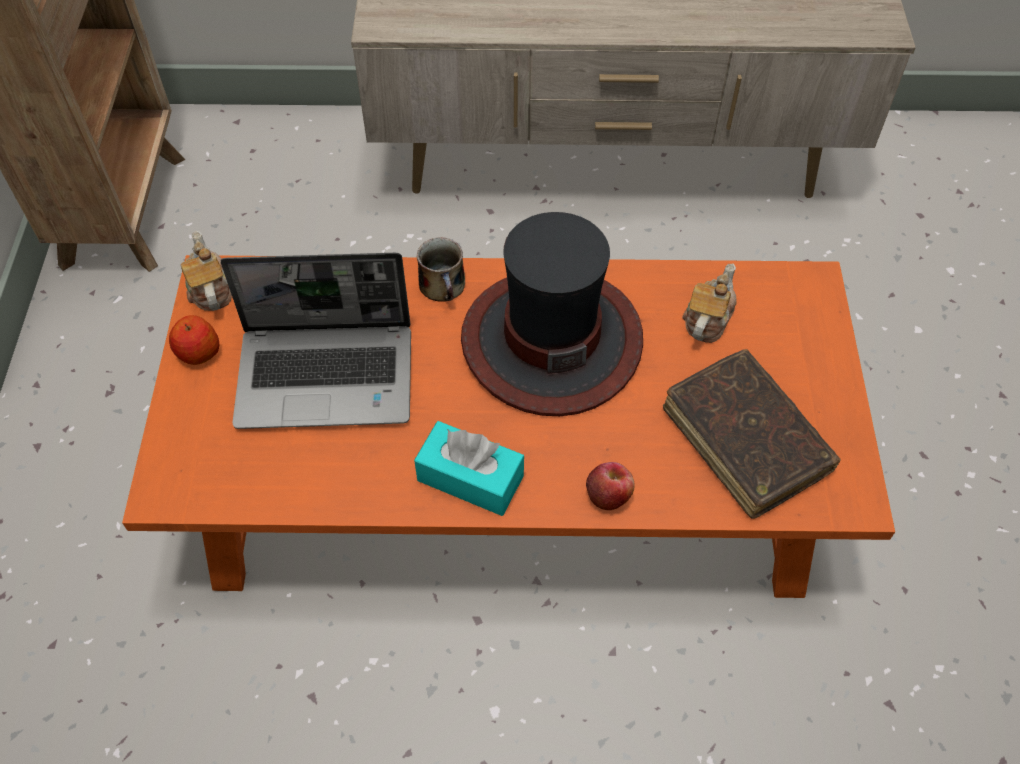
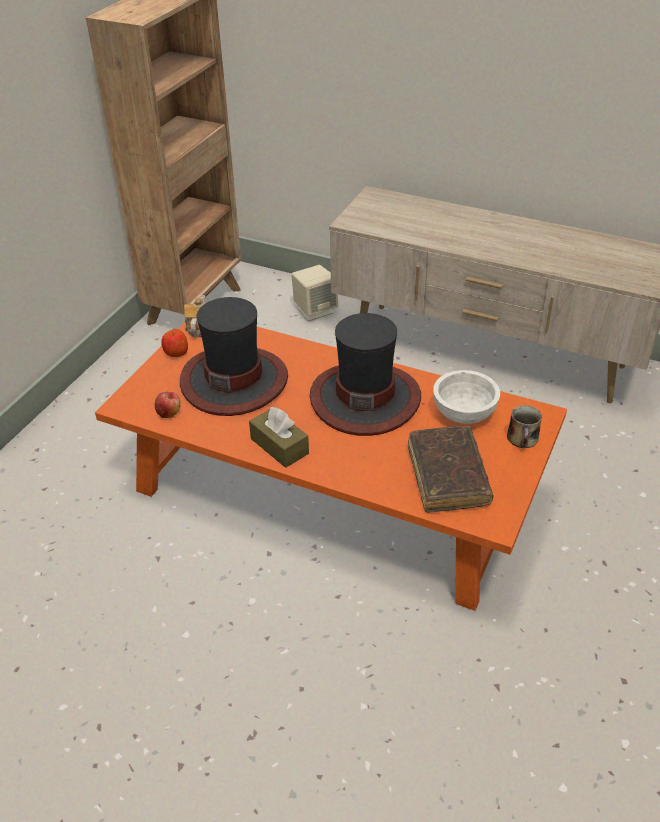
camera: 25 degrees right, 15 degrees down
laptop [221,253,411,429] -> hat [180,297,288,416]
turquoise tissue box [414,421,524,516] -> brown tissue box [249,407,309,468]
mug [417,237,465,302] -> mug moved to [507,405,542,448]
apple [586,462,635,510] -> apple moved to [155,392,181,418]
teapot [682,264,737,343] -> white bowl [433,370,500,424]
none -> beige speaker [291,265,338,321]

